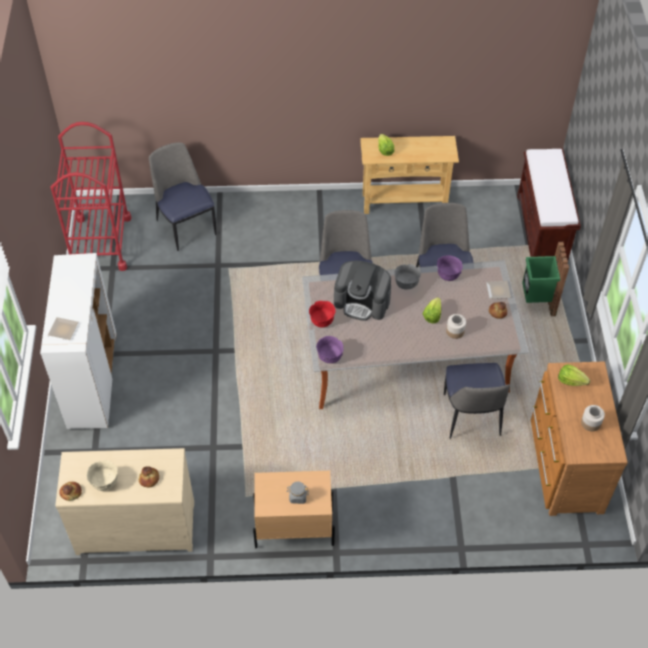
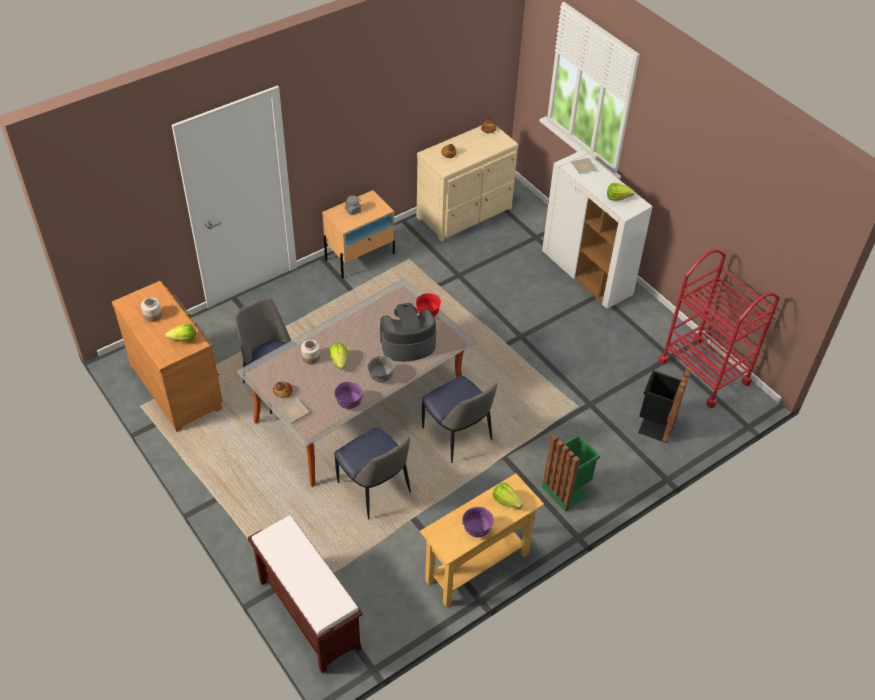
camera: 145 degrees right, 5 degrees down
beige bowl [86,460,118,491] -> none
chair [149,142,216,251] -> black trash can [638,366,692,443]
purple bowl [316,336,344,363] -> purple bowl moved to [462,507,494,537]
green trash can [522,242,569,316] -> green trash can moved to [542,434,600,512]
none -> lettuce [607,183,635,201]

